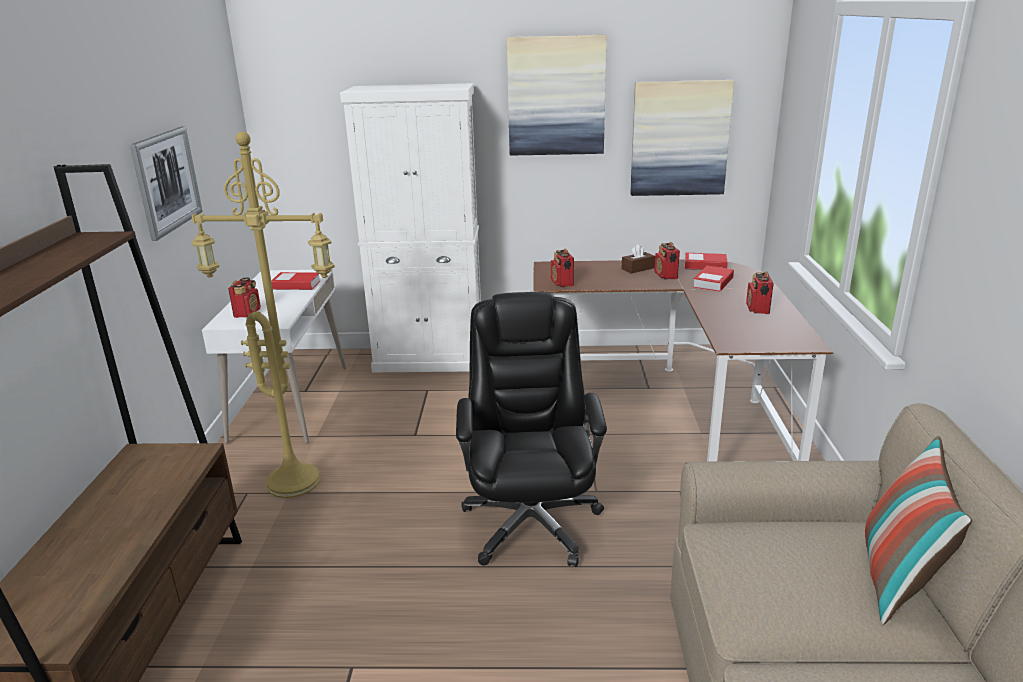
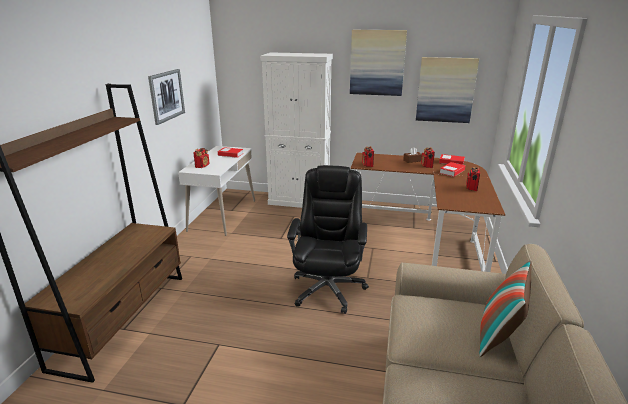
camera: 10 degrees right, 0 degrees up
yellow floor lamp [192,132,335,498] -> none

